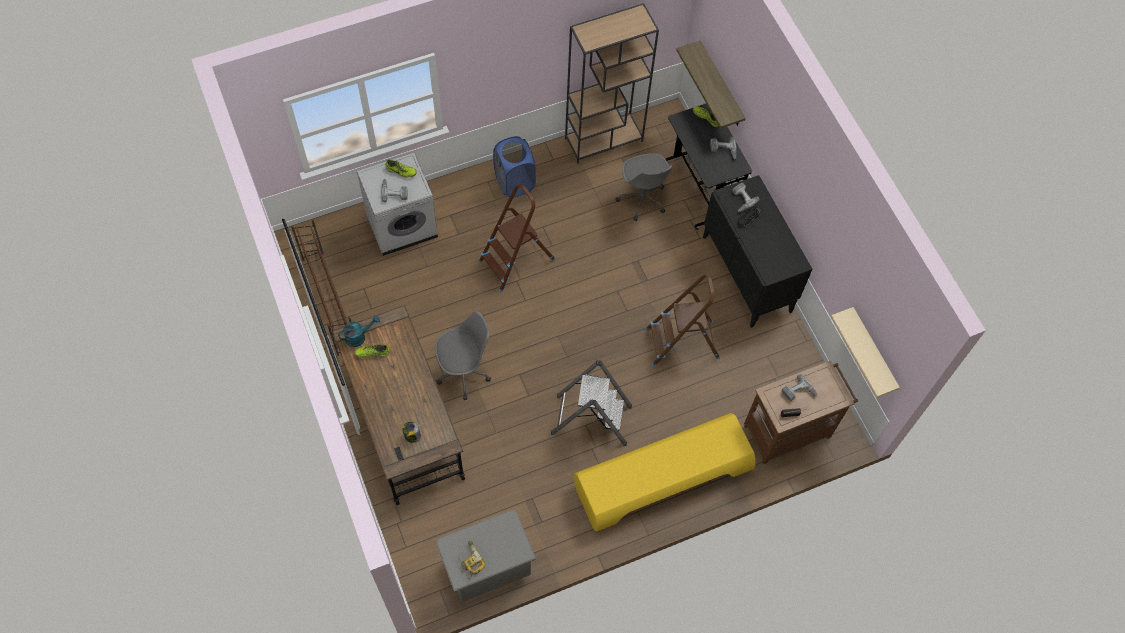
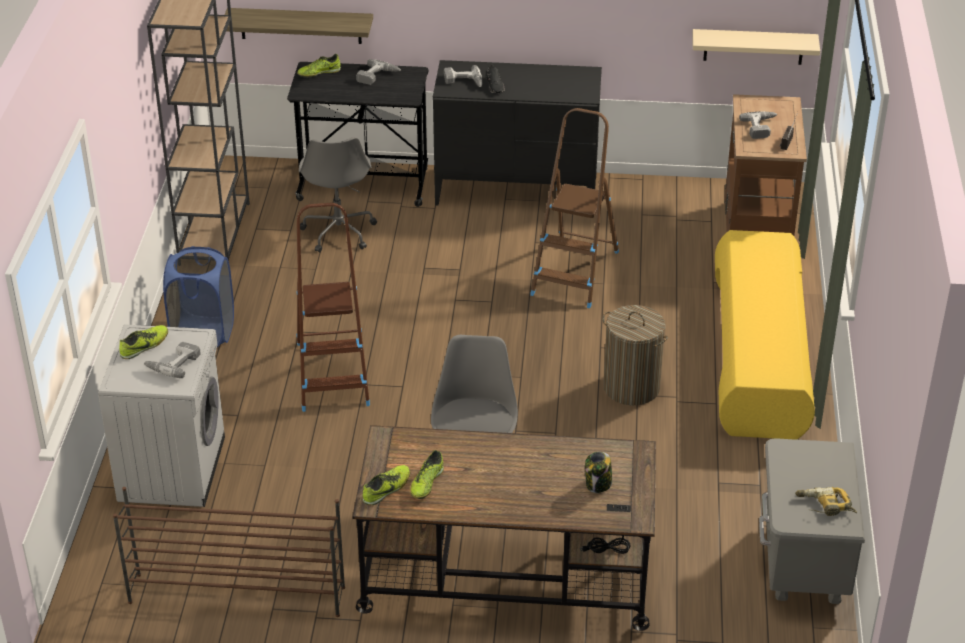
camera: 60 degrees left, 25 degrees down
turquoise watering can [338,315,380,347] -> shoe [363,465,410,505]
grey step ladder [551,360,632,446] -> laundry basket [603,305,668,405]
grey office chair [616,153,673,221] -> grey office chair turned 75 degrees clockwise [299,137,377,252]

